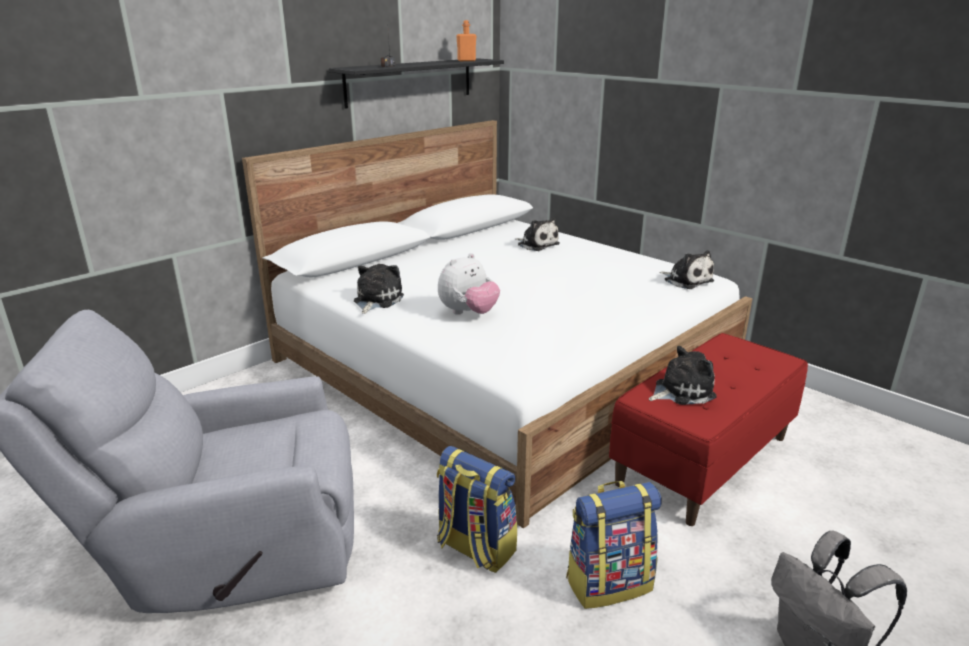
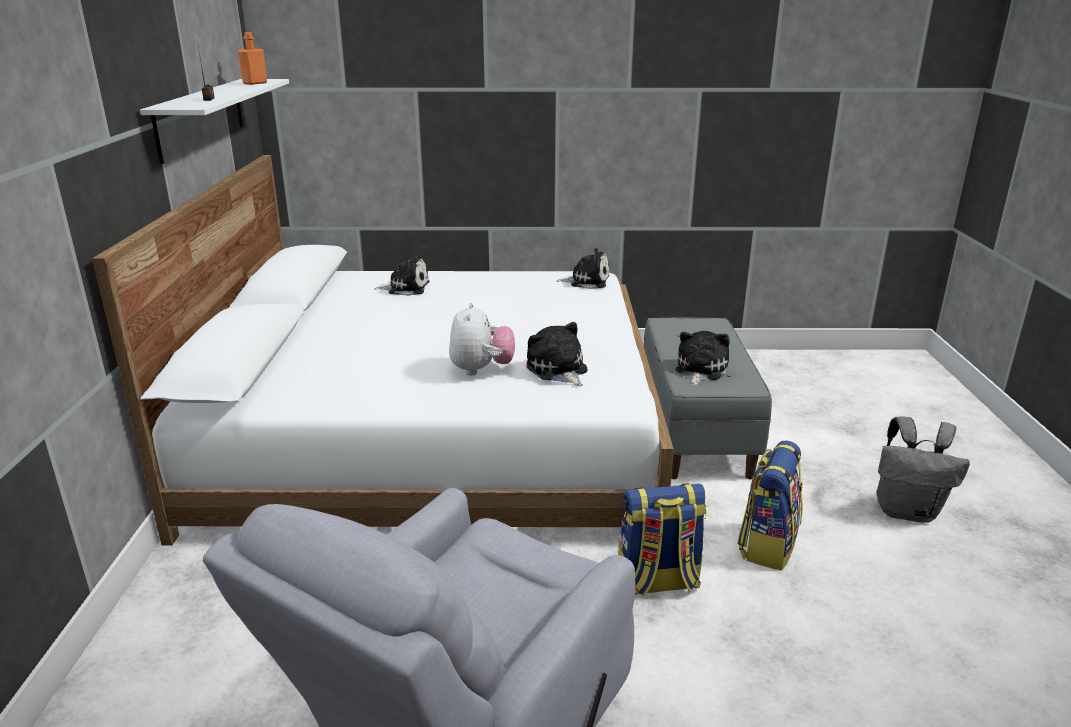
camera: 45 degrees left, 0 degrees up
black shelf [329,58,504,109] -> white shelf [140,79,289,164]
plush toy [354,264,404,314] -> plush toy moved to [527,322,588,386]
red bench [609,333,808,526] -> grey bench [644,318,772,479]

